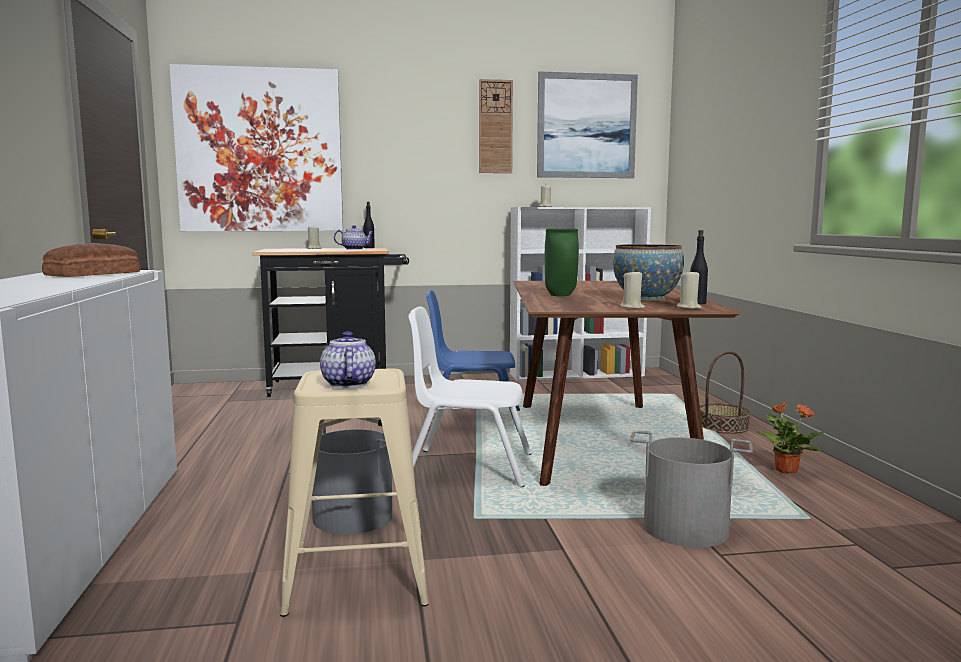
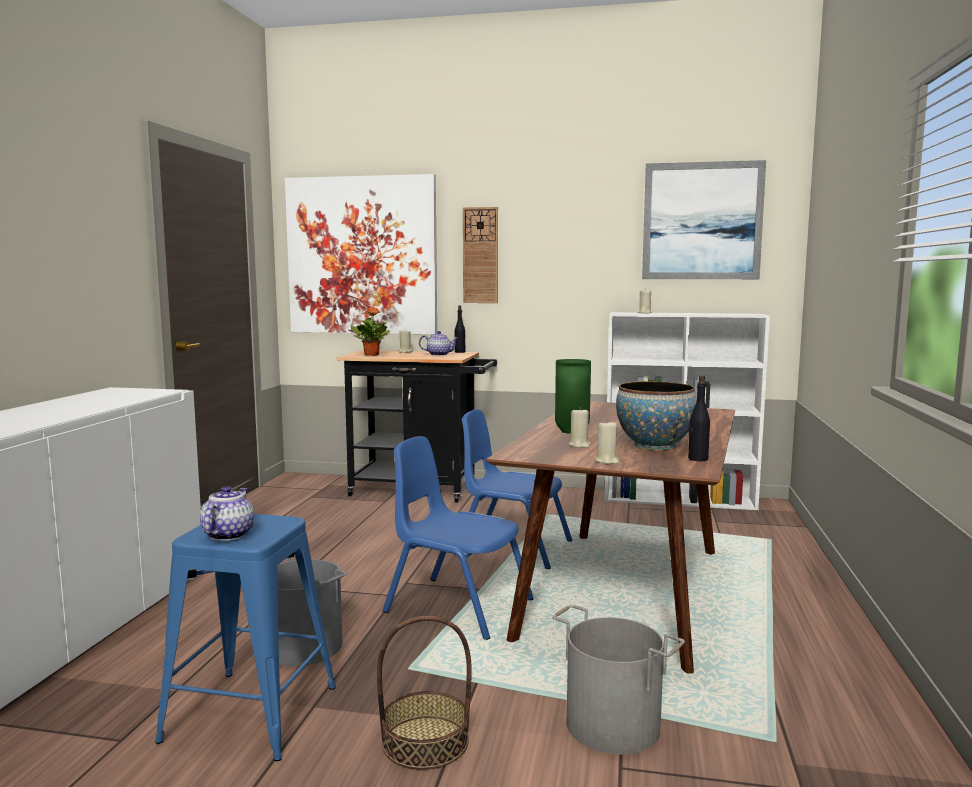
camera: 20 degrees right, 0 degrees up
bread [42,243,141,277] -> none
beige stool [280,369,429,617] -> blue stool [155,514,336,761]
white chair [408,306,532,487] -> blue chair [383,436,534,640]
wall clock [479,79,513,173] -> wall clock moved to [463,207,498,303]
beige candle [677,270,702,309] -> beige candle moved to [569,407,591,448]
basket [700,351,750,434] -> basket moved to [377,616,472,770]
potted plant [756,402,824,474] -> potted plant moved to [351,307,390,356]

